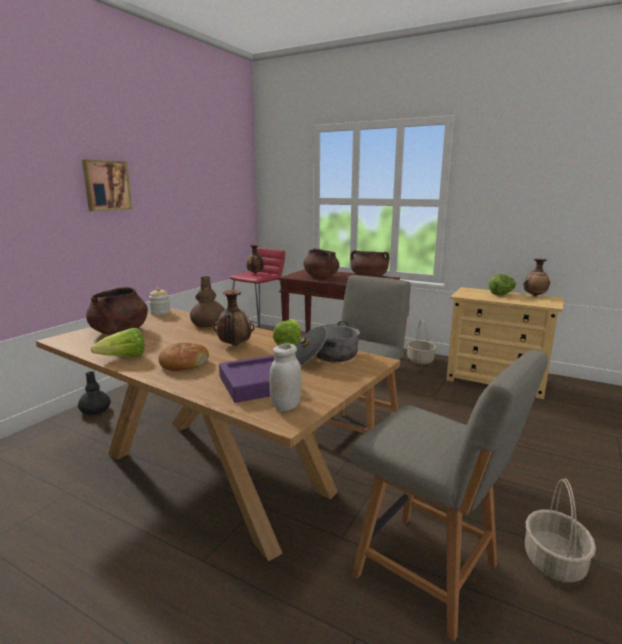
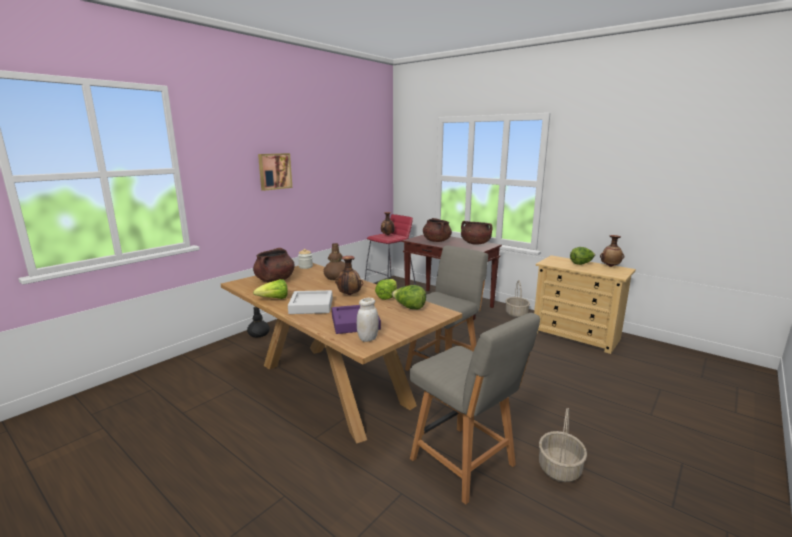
camera: 10 degrees right, 0 degrees up
bread [159,343,209,371] -> grey tray [288,290,333,314]
cooking pot [295,321,360,365] -> lettuce [392,285,426,309]

